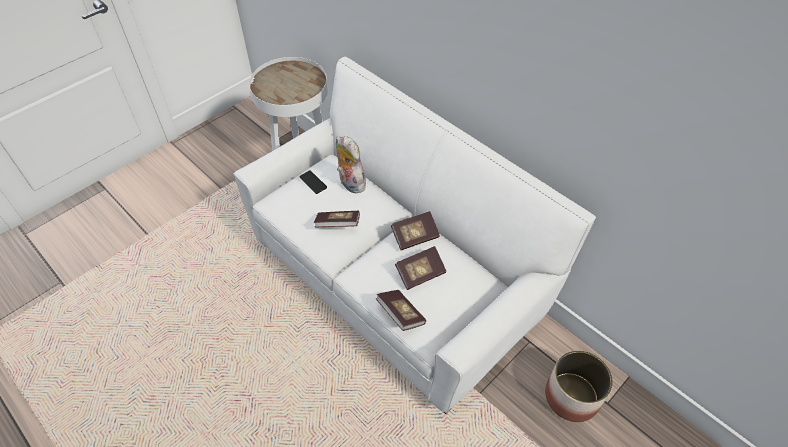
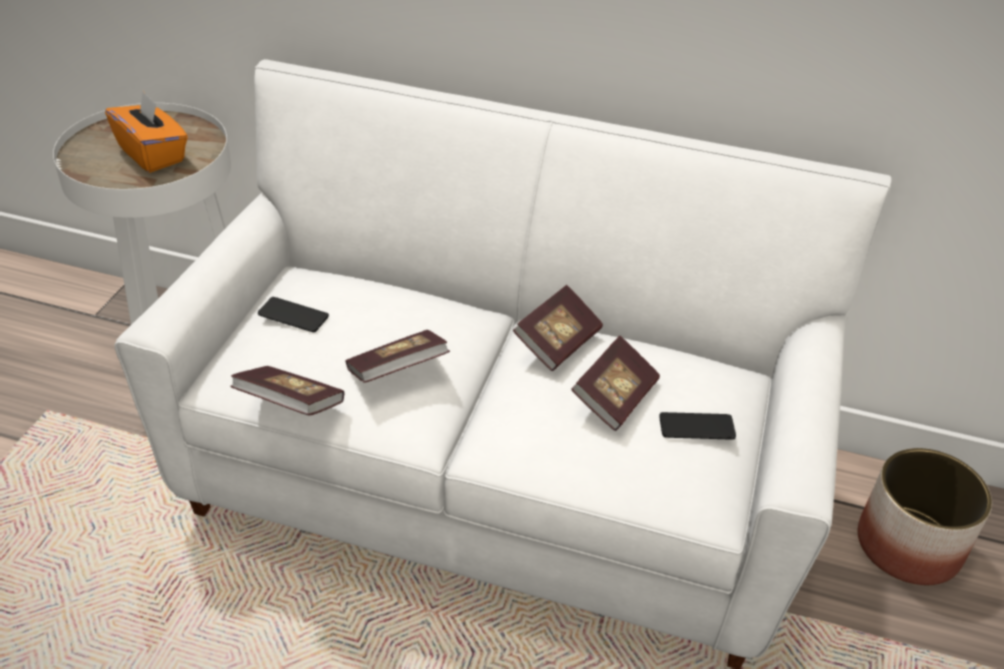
camera: 30 degrees left, 10 degrees down
plush toy [336,136,368,193] -> none
book [376,290,426,331] -> book moved to [231,366,345,415]
none -> orange tissue box [105,91,188,173]
none -> phone [659,412,736,440]

